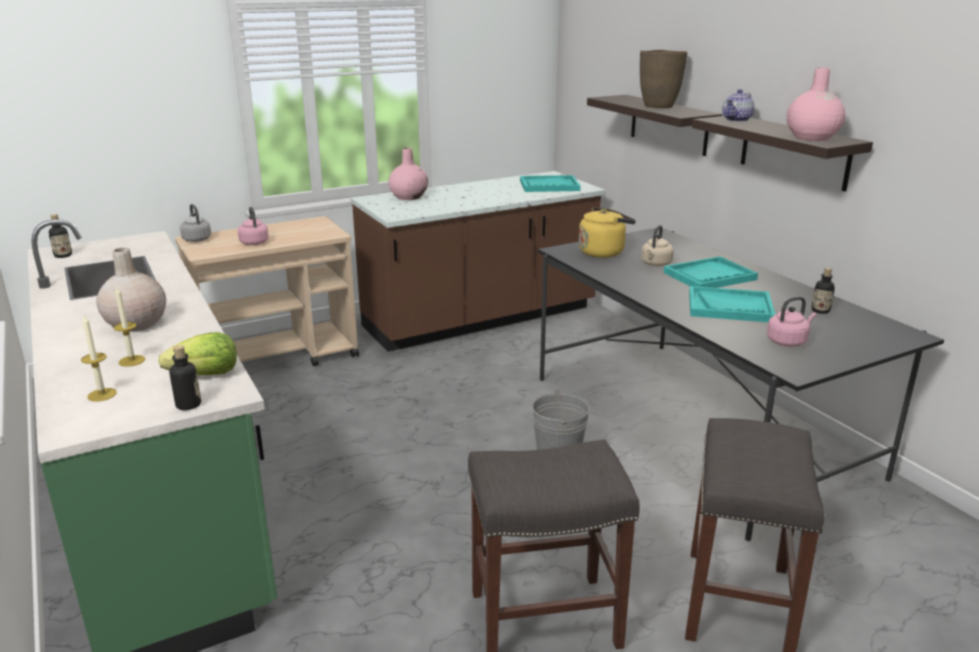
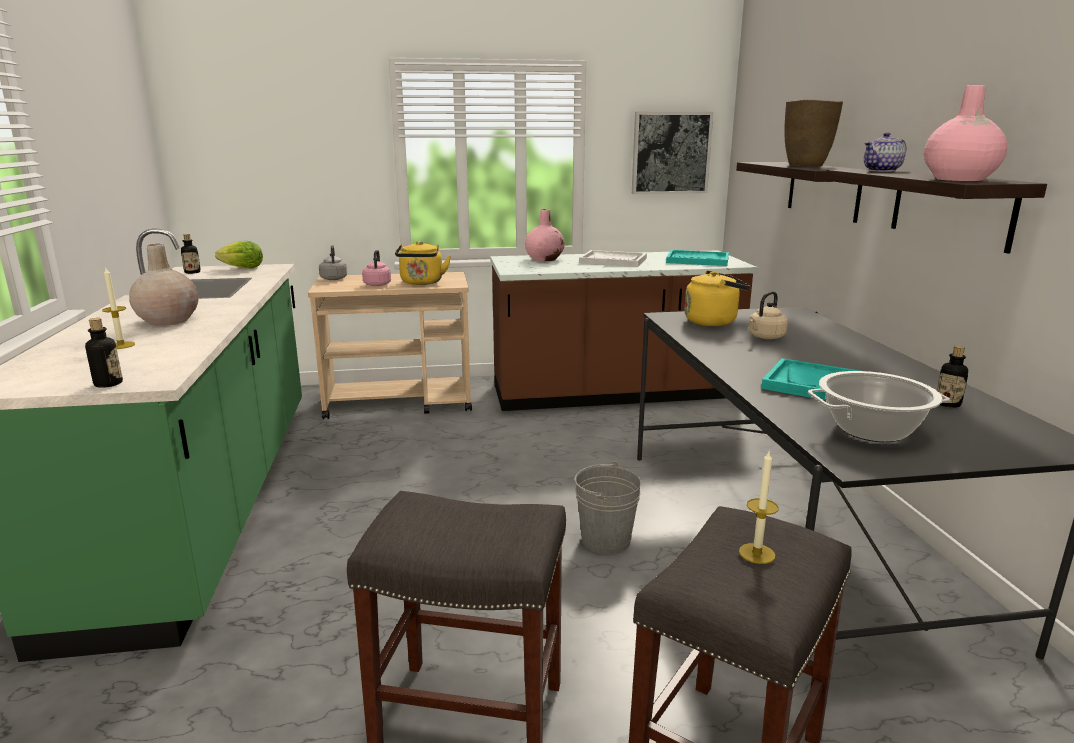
camera: 20 degrees right, 5 degrees down
candle [81,315,117,401] -> candle moved to [739,451,779,564]
lettuce [159,332,237,375] -> lettuce moved to [215,241,263,269]
turquoise tray [664,256,758,288] -> none
pink kettle [767,296,816,347] -> cooking pot [808,371,950,442]
none -> yellow kettle [395,241,451,285]
none -> white tray [579,250,647,267]
none -> picture [632,112,713,194]

